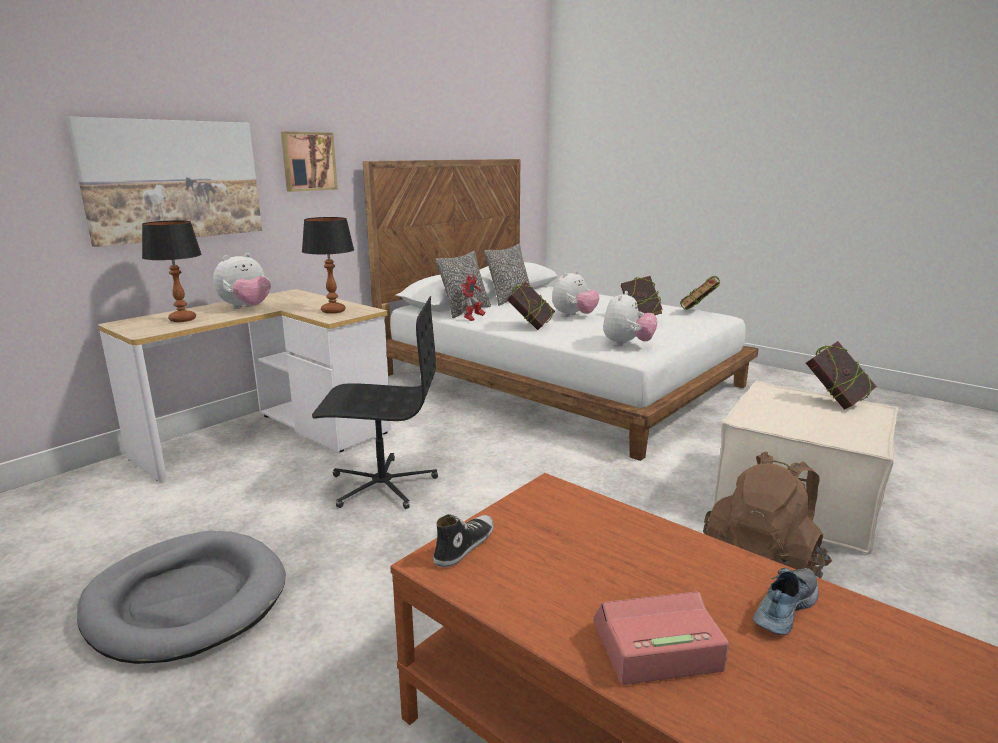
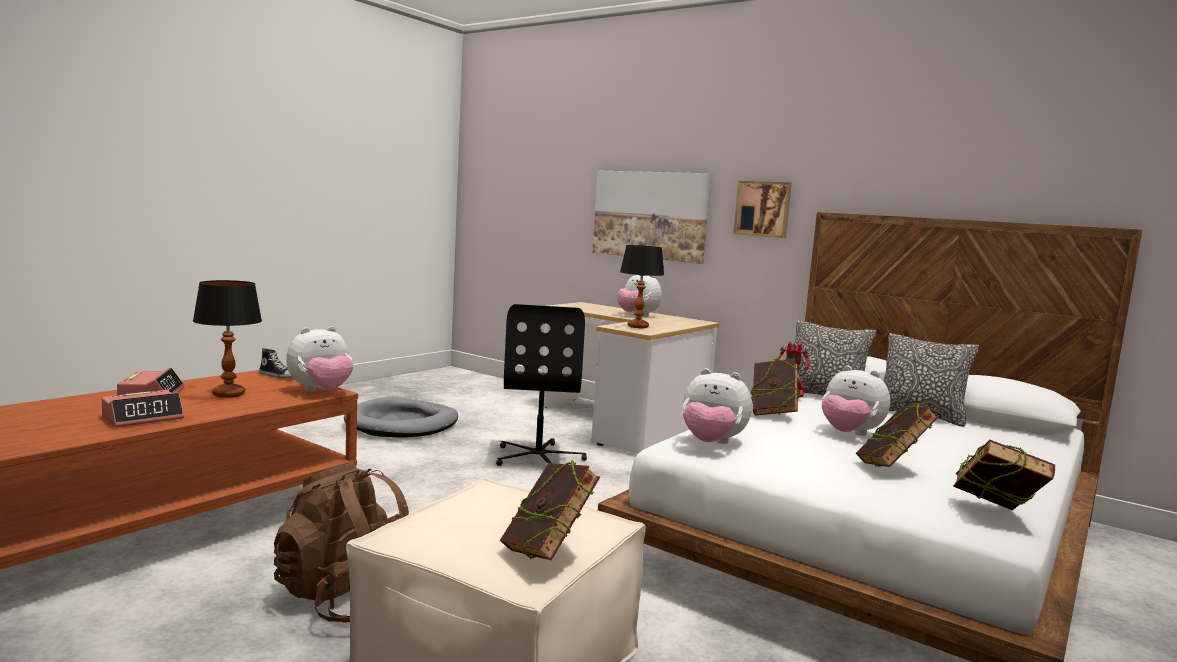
camera: 85 degrees right, 10 degrees down
table lamp [142,220,202,322] -> table lamp moved to [193,280,262,398]
shoe [753,568,818,635] -> alarm clock [102,390,184,427]
none -> plush toy [286,326,353,392]

